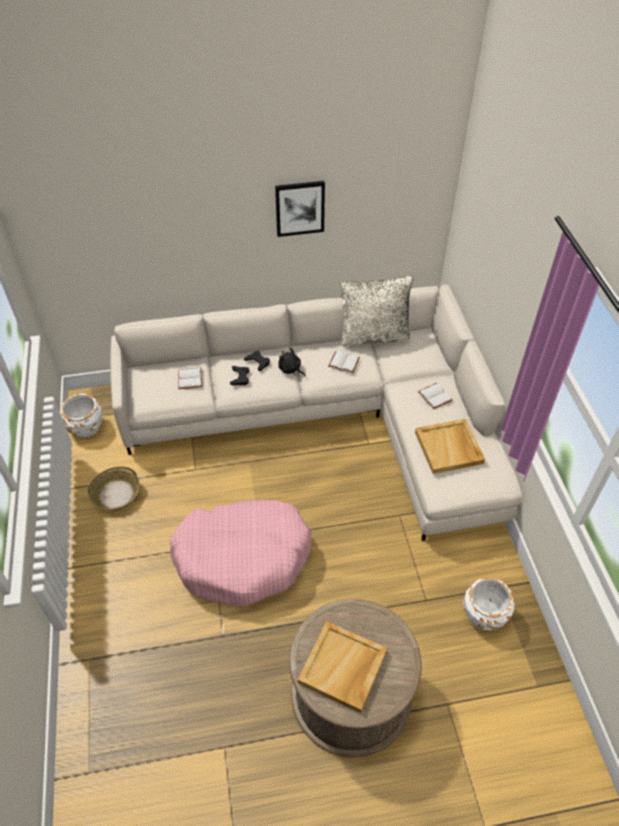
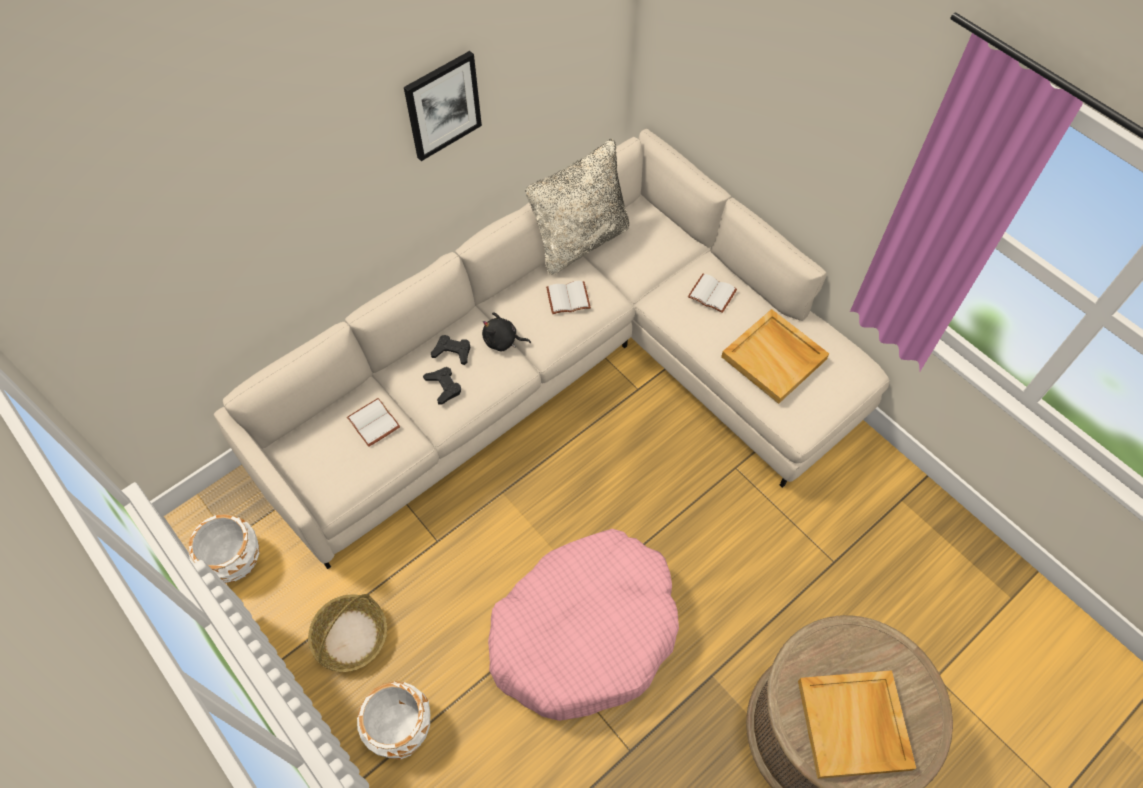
camera: 30 degrees left, 10 degrees up
white planter [463,577,515,631] -> white planter moved to [357,681,430,760]

